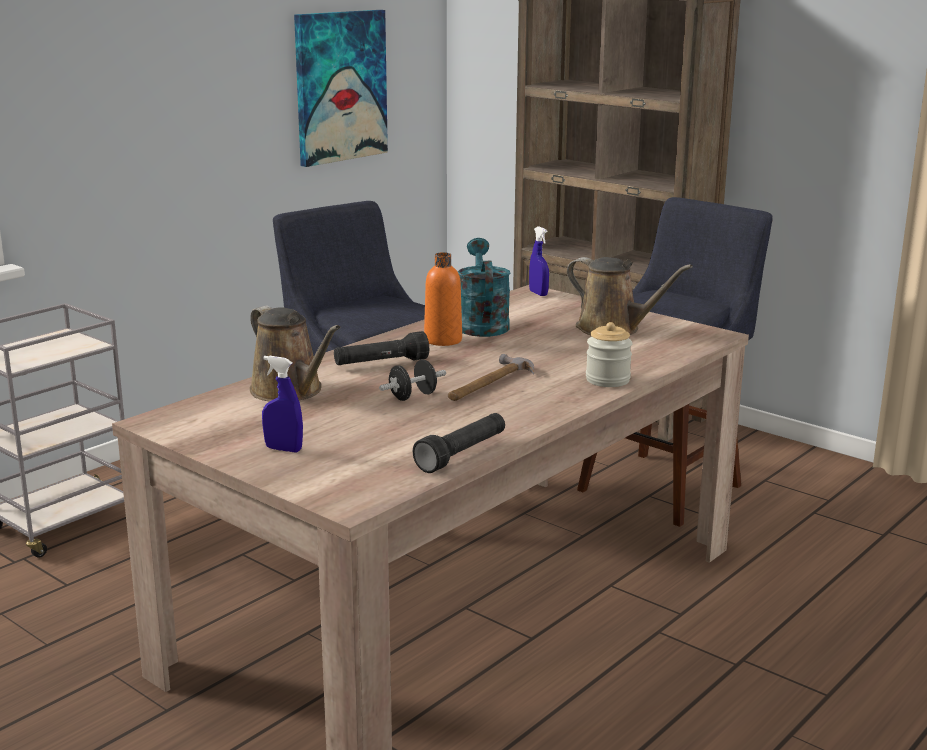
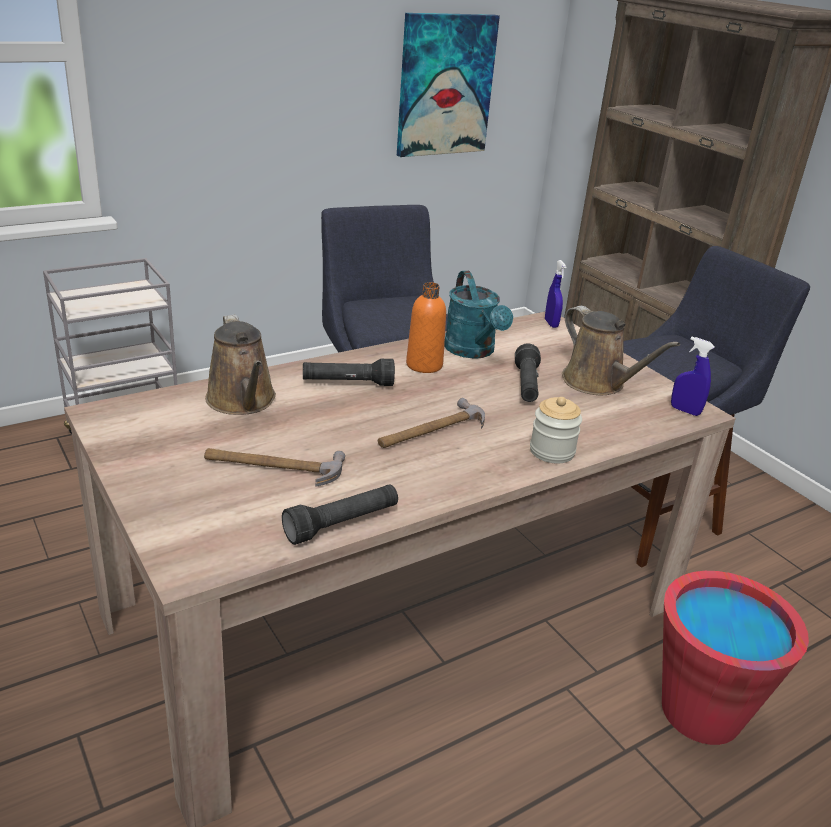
camera: 15 degrees right, 10 degrees up
blue spray bottle [262,356,303,452] -> blue spray bottle moved to [671,337,715,416]
black dumbbell [379,360,446,401] -> none
turquoise watering can [458,238,511,337] -> turquoise watering can turned 150 degrees clockwise [444,271,513,359]
none -> hammer [204,448,345,487]
none -> black flashlight [515,344,541,402]
none -> red bucket [662,571,809,745]

